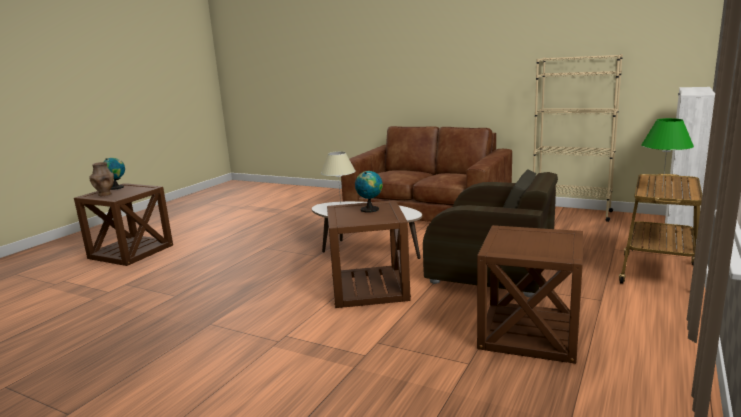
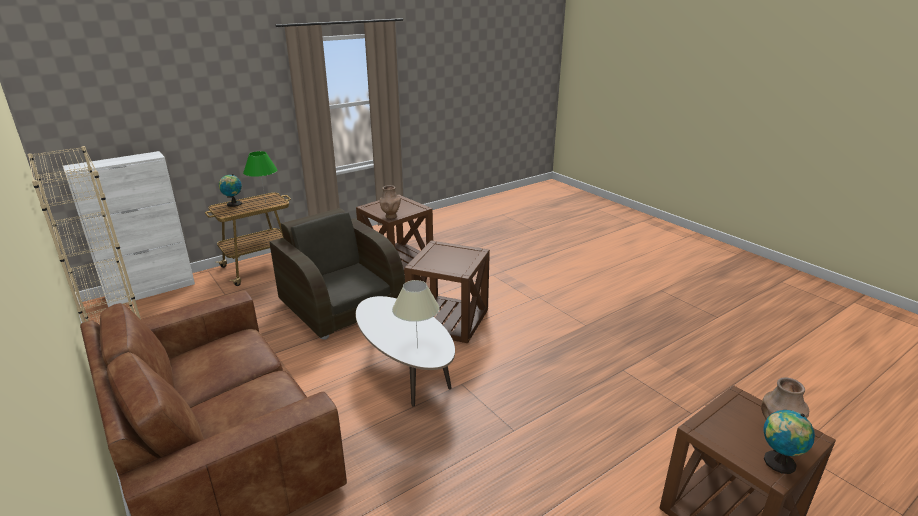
camera: 155 degrees left, 10 degrees up
globe [355,171,383,212] -> globe moved to [219,174,242,207]
none -> brown vase [379,185,401,219]

